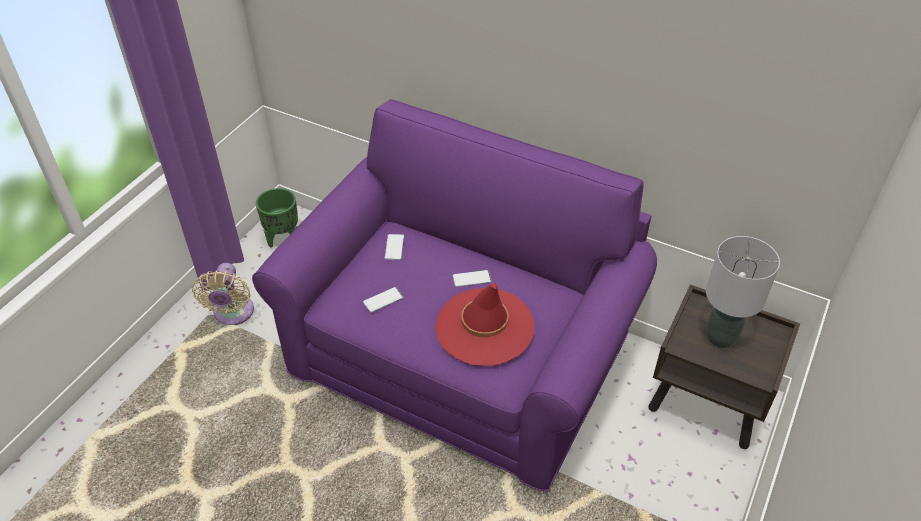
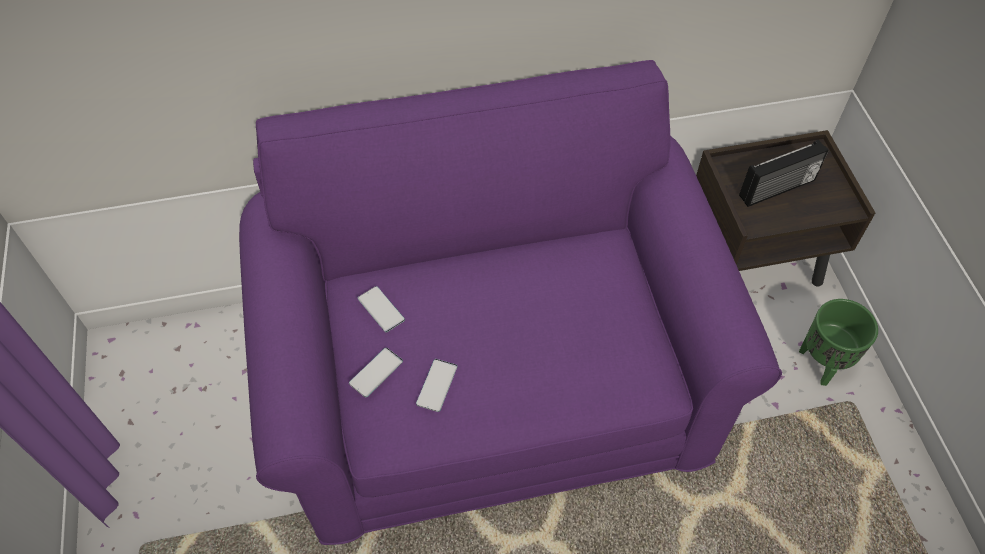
camera: 40 degrees left, 10 degrees up
beige fan [192,263,254,325] -> none
green planter [256,188,298,248] -> green planter moved to [799,299,878,386]
red hat [435,283,534,366] -> none
phone [453,270,492,287] -> phone moved to [349,347,403,397]
grey table lamp [706,236,780,348] -> radio [739,140,828,207]

